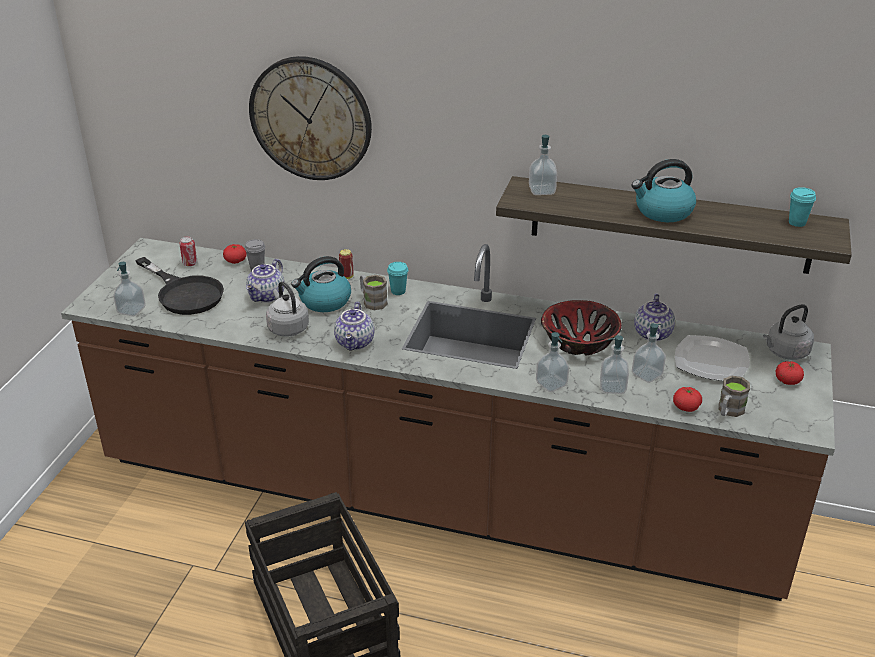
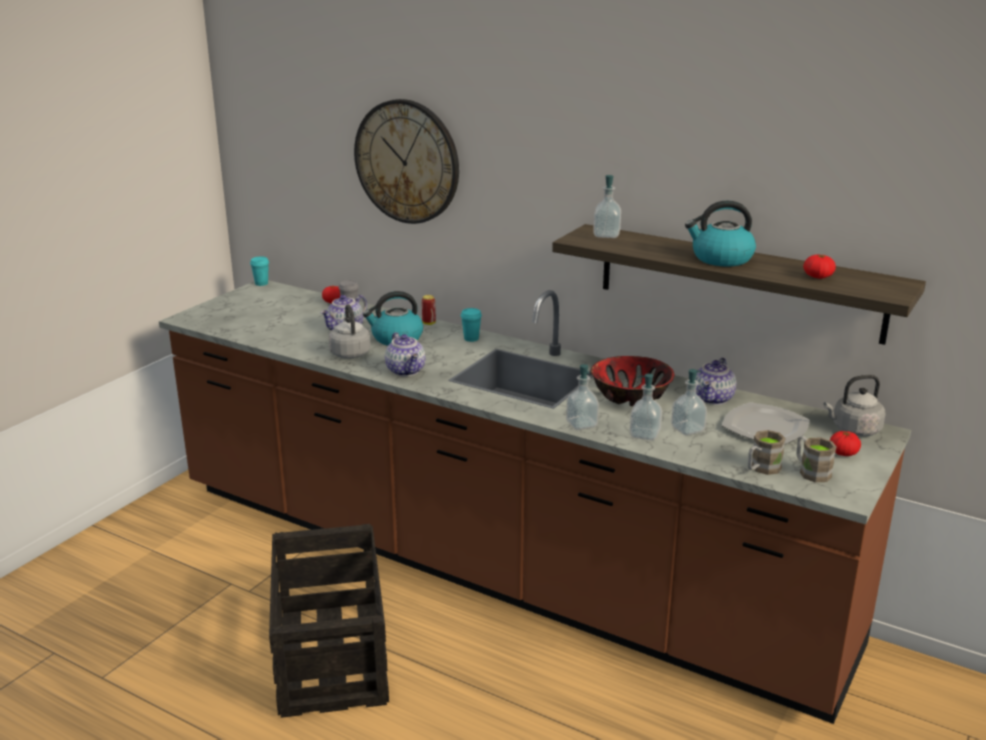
camera: 15 degrees right, 10 degrees down
soap dispenser [113,262,146,316] -> none
black frying pan [135,257,224,315] -> none
can [179,236,197,267] -> none
teapot [334,302,374,351] -> teapot turned 45 degrees counterclockwise [385,332,425,377]
brown mug [360,275,388,310] -> brown mug moved to [796,436,837,482]
tomato [673,387,702,412] -> tomato moved to [803,254,836,279]
turquoise cup [789,187,816,227] -> turquoise cup moved to [250,257,269,286]

